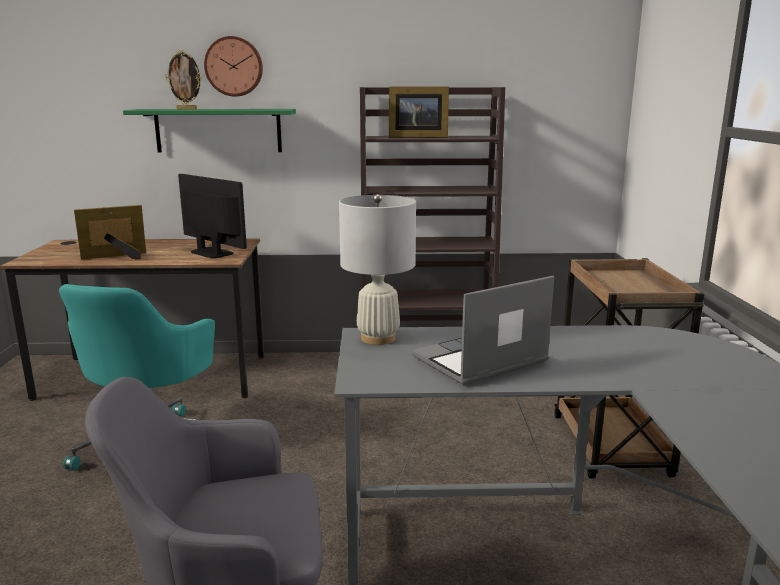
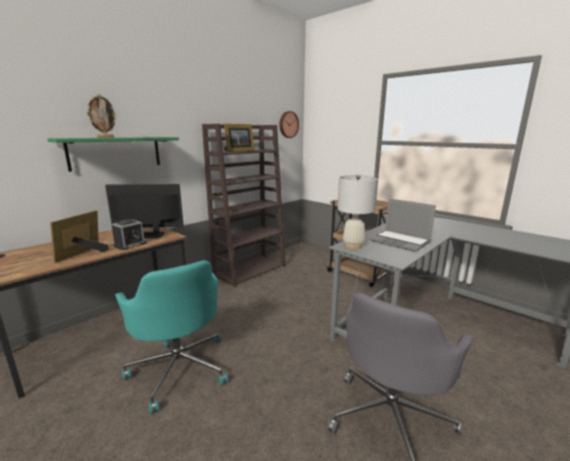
camera: 45 degrees left, 0 degrees up
wall clock [204,36,263,97] -> wall clock moved to [280,111,299,138]
laptop [411,276,554,385] -> laptop turned 60 degrees counterclockwise [370,198,436,252]
none -> alarm clock [112,219,146,250]

